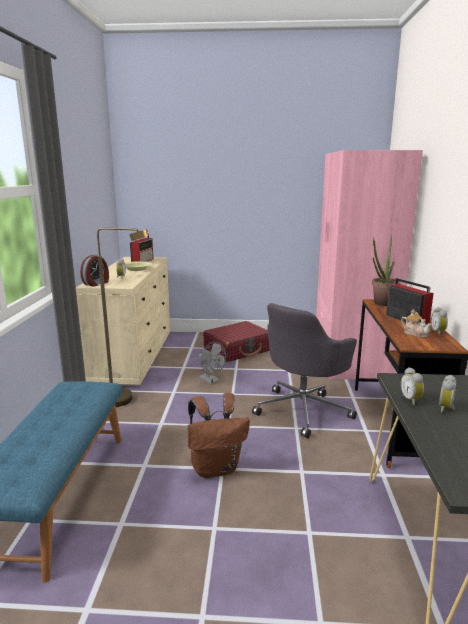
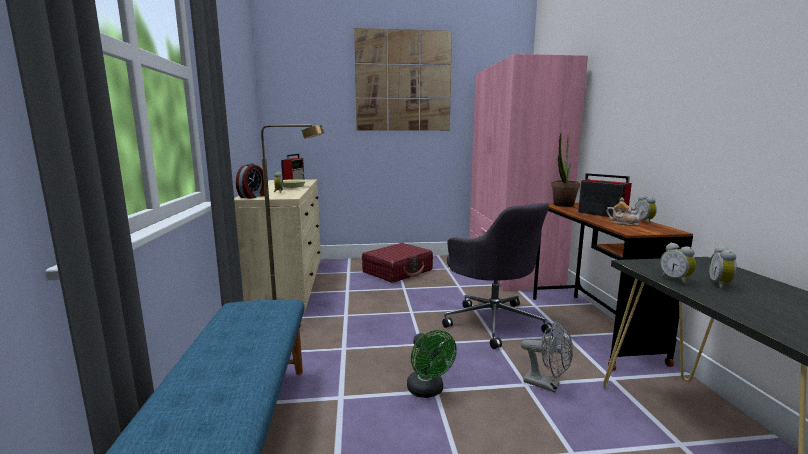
camera: 10 degrees left, 5 degrees down
brown backpack [187,393,250,478] -> green fan [407,330,457,398]
grey fan [198,342,226,385] -> grey fan moved to [521,320,573,393]
grey office chair [252,303,357,438] -> grey office chair turned 60 degrees counterclockwise [442,203,553,349]
none -> picture [354,28,452,131]

